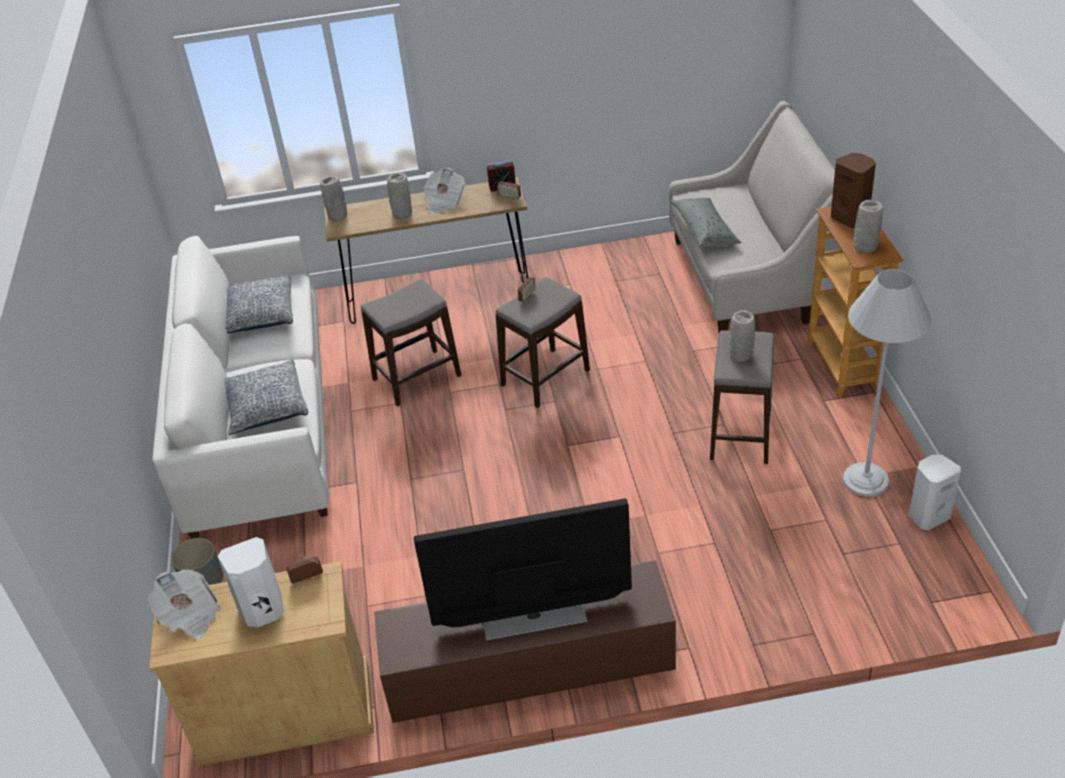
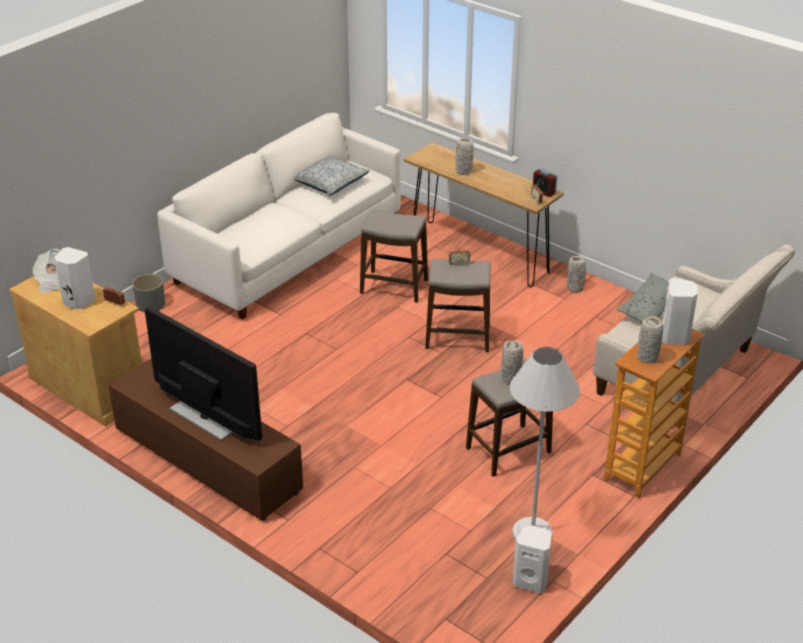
camera: 45 degrees right, 5 degrees down
pillow [224,360,308,435] -> none
grey vase [320,176,347,221] -> grey vase moved to [567,256,586,292]
newspaper [423,168,466,214] -> none
brown speaker [831,153,876,228] -> white speaker [662,278,698,345]

